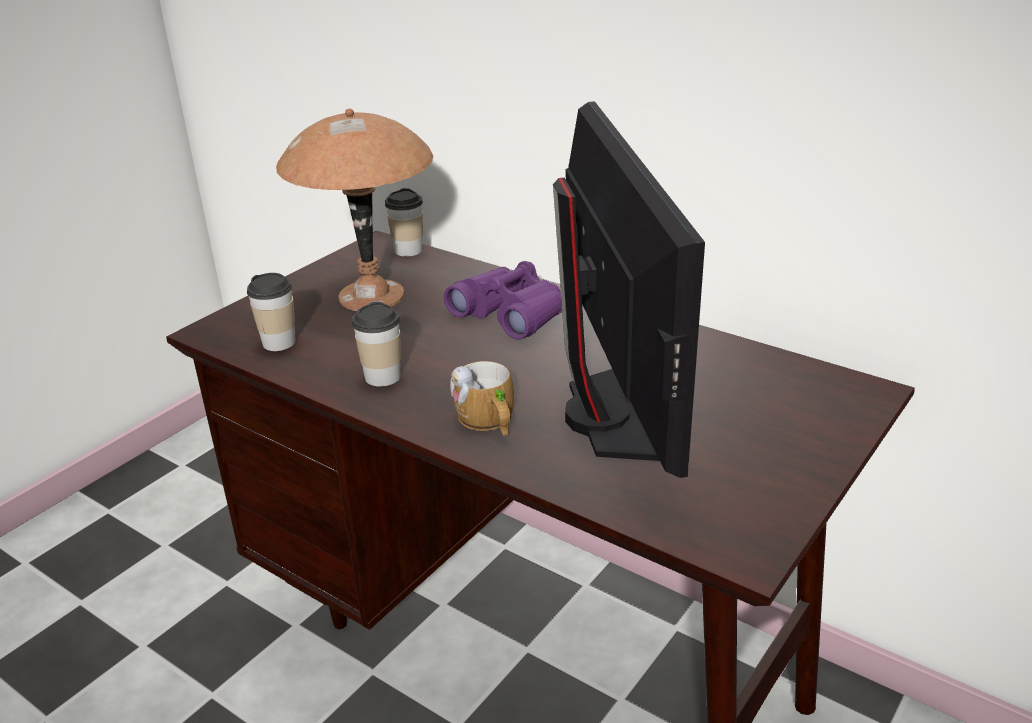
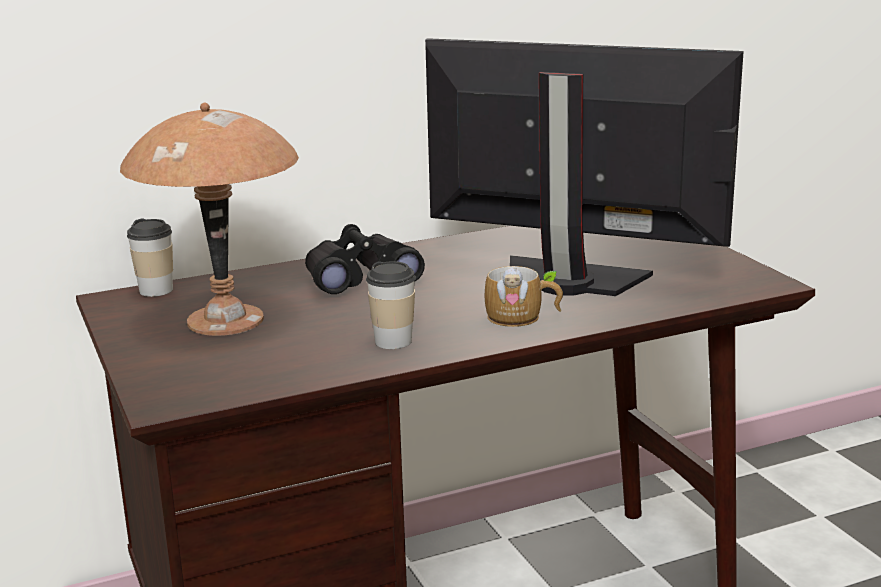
camera: 60 degrees left, 10 degrees down
cup [247,273,296,351] -> none
purple binoculars [444,261,562,340] -> black binoculars [305,224,425,294]

